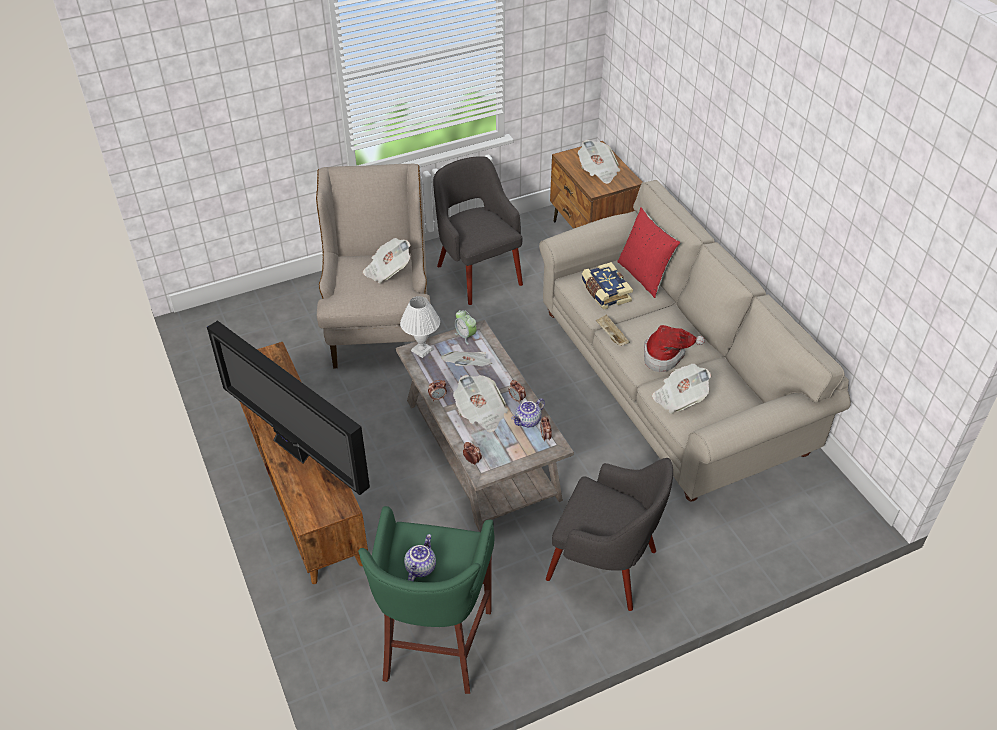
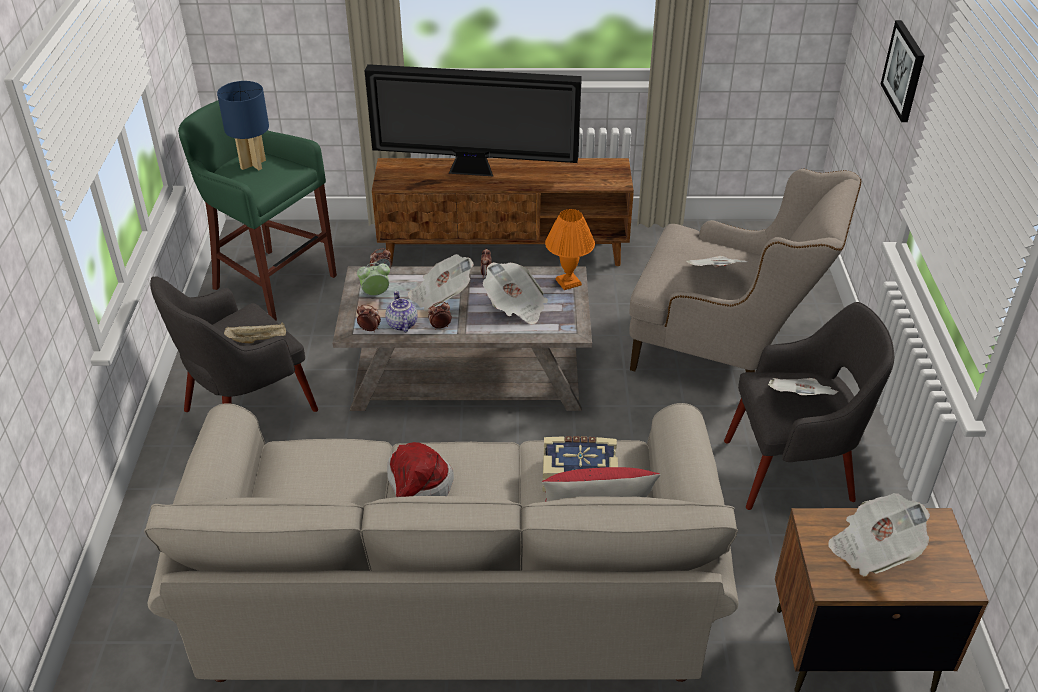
camera: 115 degrees right, 5 degrees down
television [207,320,370,495] -> television turned 150 degrees counterclockwise [364,64,582,177]
white table lamp [400,296,440,358] -> orange table lamp [545,209,595,290]
teapot [404,534,436,581] -> blue table lamp [217,81,269,170]
alarm clock [455,310,477,344] -> alarm clock moved to [357,263,390,296]
beige tray [596,314,630,346] -> beige tray moved to [224,322,286,343]
newspaper [652,364,711,414] -> newspaper moved to [768,378,838,395]
none -> picture [880,20,925,122]

